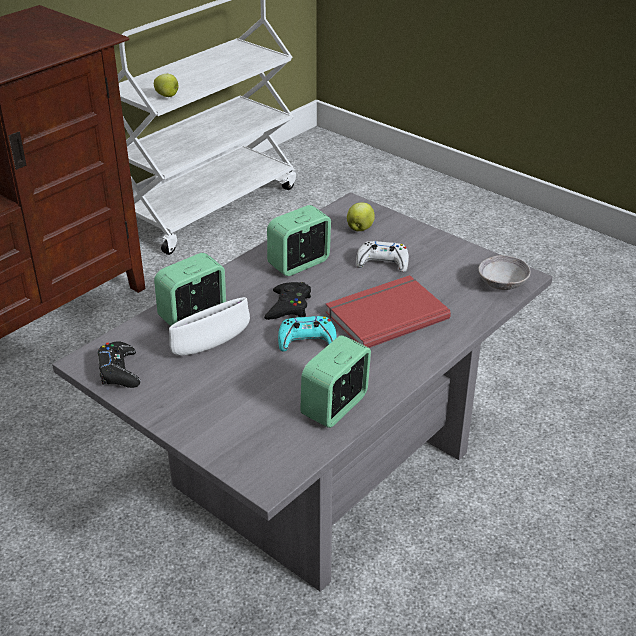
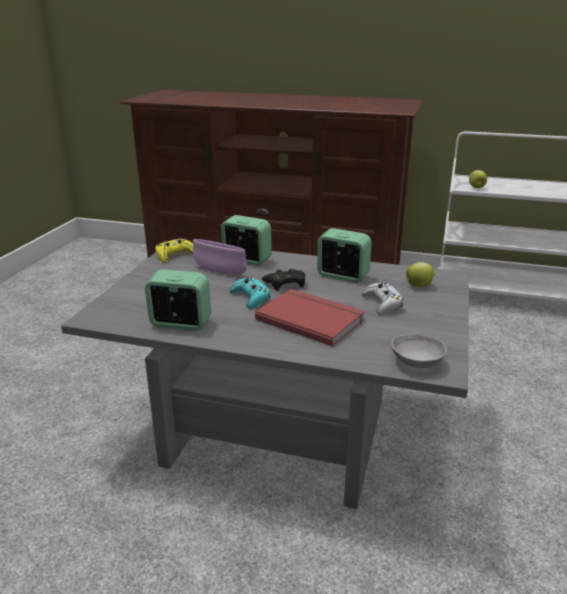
camera: 65 degrees right, 10 degrees down
black game controller [98,341,140,388] -> yellow game controller [155,238,193,263]
white bowl [169,297,250,355] -> purple bowl [193,239,247,274]

